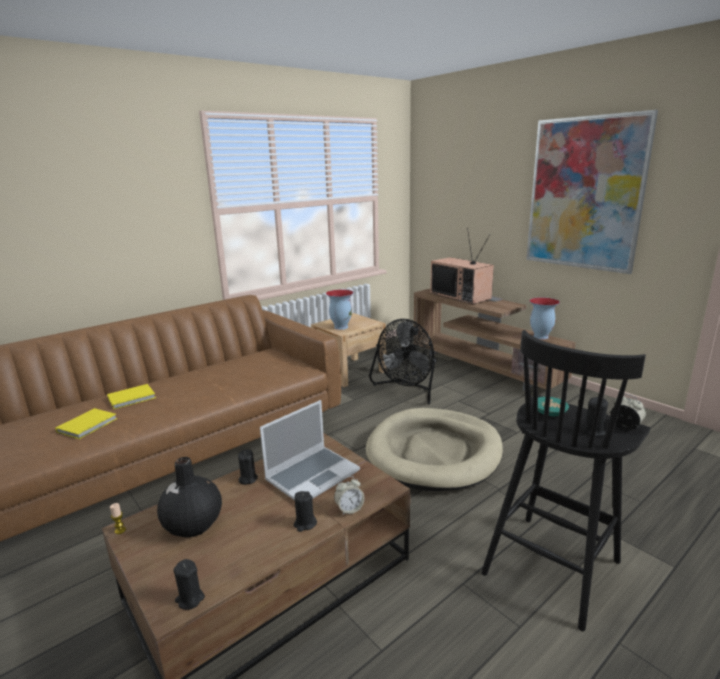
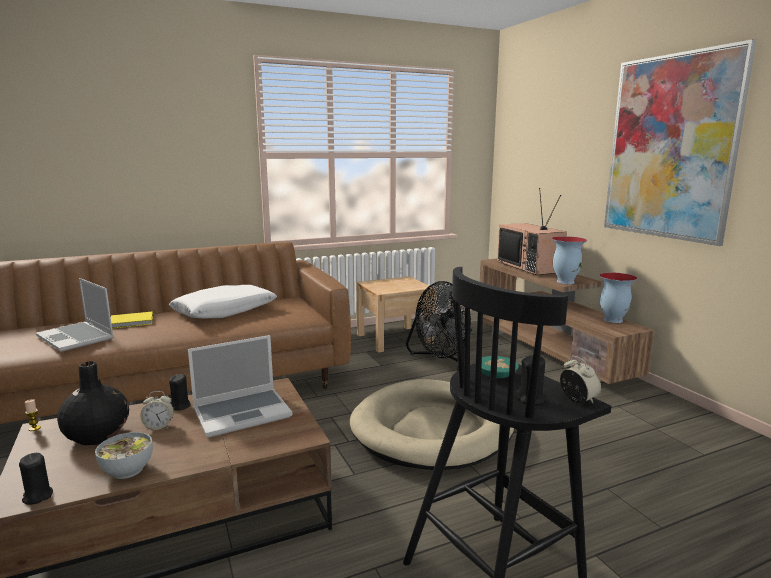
camera: 15 degrees right, 5 degrees down
yellow book [55,408,117,439] -> laptop [36,278,114,352]
black candle [294,491,317,532] -> none
vase [326,289,354,330] -> vase moved to [552,236,587,284]
alarm clock [334,476,364,514] -> alarm clock moved to [140,391,174,430]
none -> bowl [95,432,153,479]
none -> white pillow [169,285,277,318]

